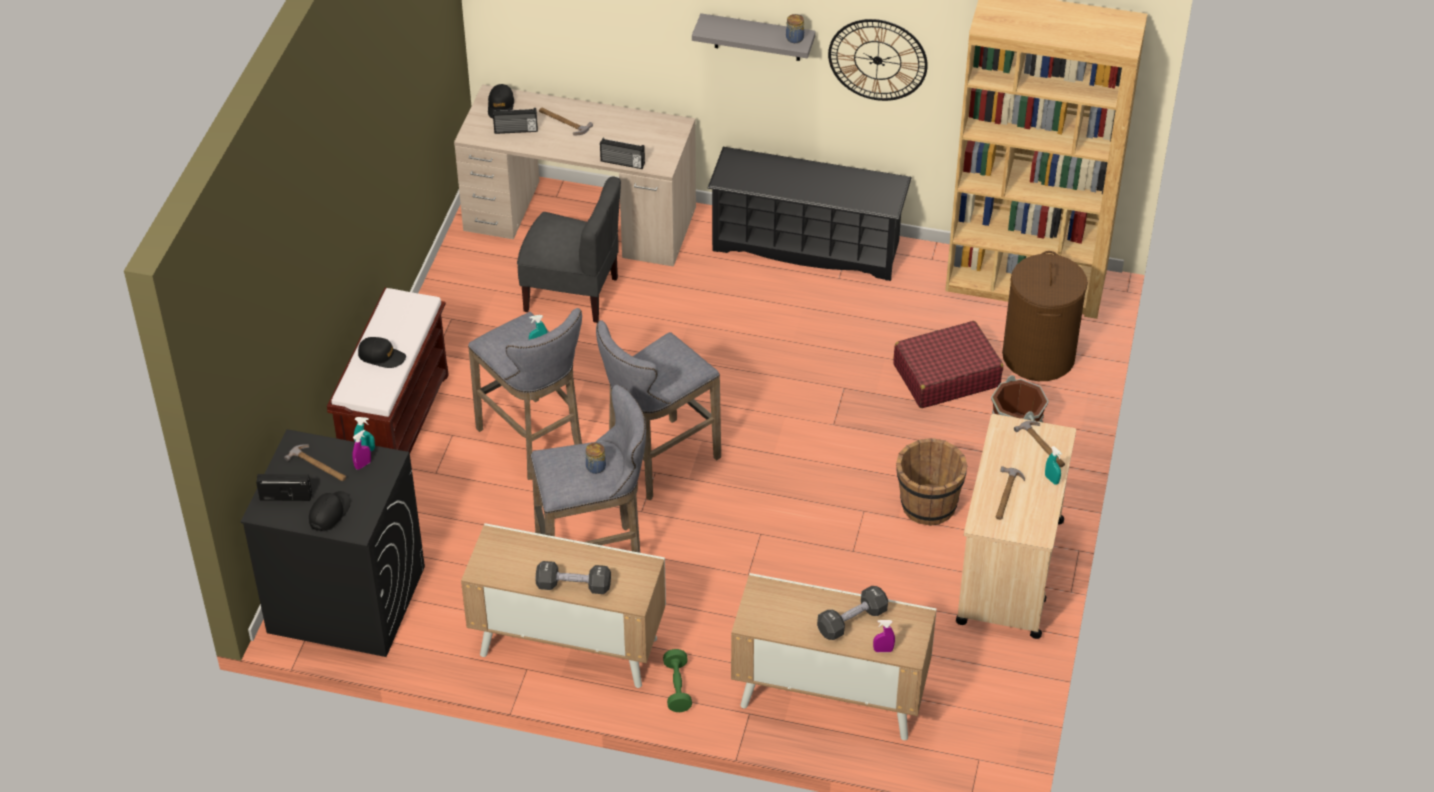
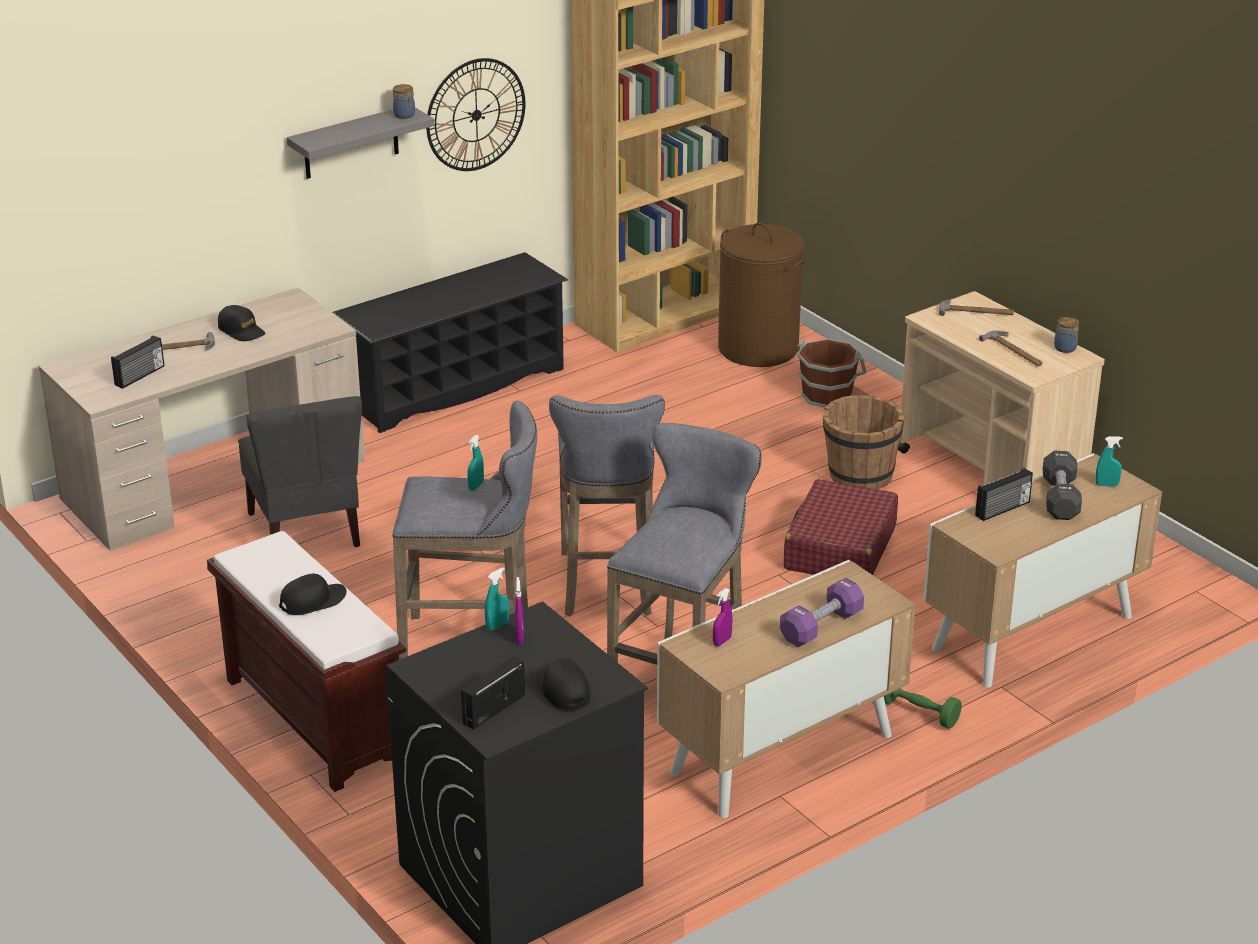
camera: 50 degrees left, 15 degrees down
hammer [284,444,346,481] -> none
black cap [488,84,514,119] -> black cap moved to [218,305,265,341]
grey chair [517,177,621,323] -> grey chair turned 105 degrees clockwise [238,396,362,547]
black dumbbell [535,561,611,594] -> purple dumbbell [780,578,864,647]
jar [586,443,606,474] -> jar moved to [1054,317,1079,353]
radio [600,138,645,169] -> radio moved to [975,468,1033,521]
purple spray bottle [873,620,895,652] -> purple spray bottle moved to [713,588,733,646]
red suitcase [893,321,1003,408] -> red suitcase moved to [784,479,898,575]
turquoise spray bottle [1045,446,1062,485] -> turquoise spray bottle moved to [1096,436,1123,486]

